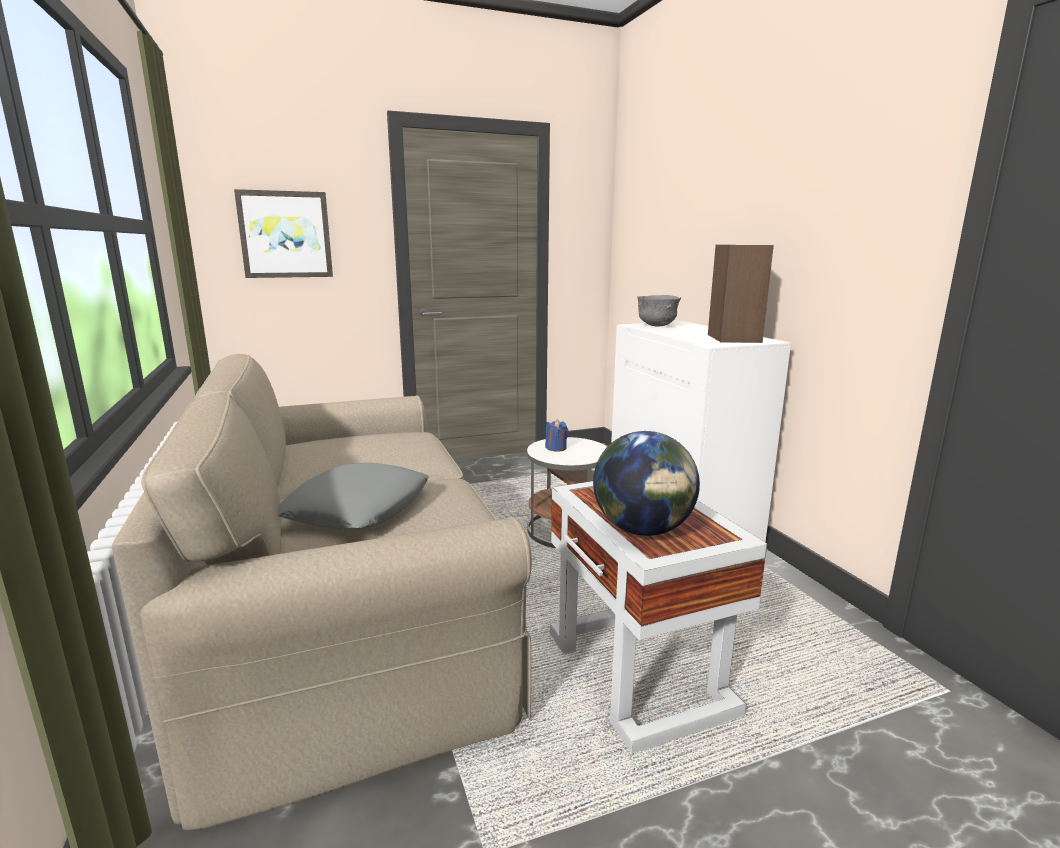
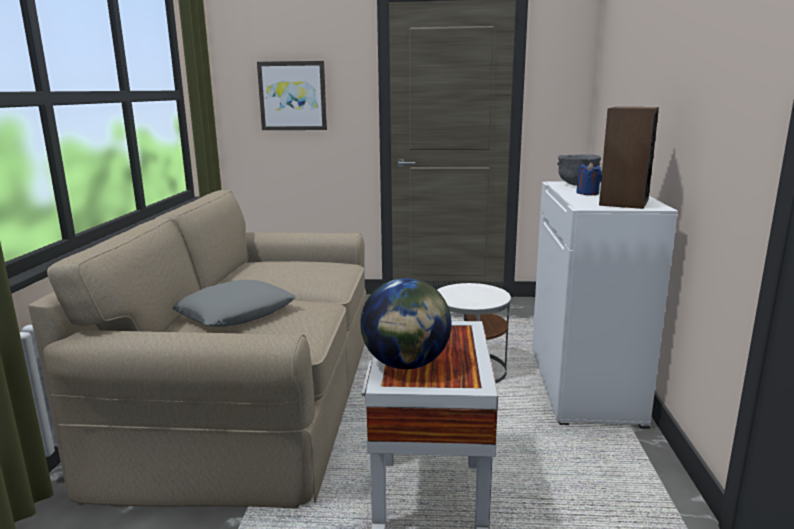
camera: 25 degrees right, 0 degrees up
blue candle [545,420,569,452] -> blue candle moved to [576,162,602,195]

